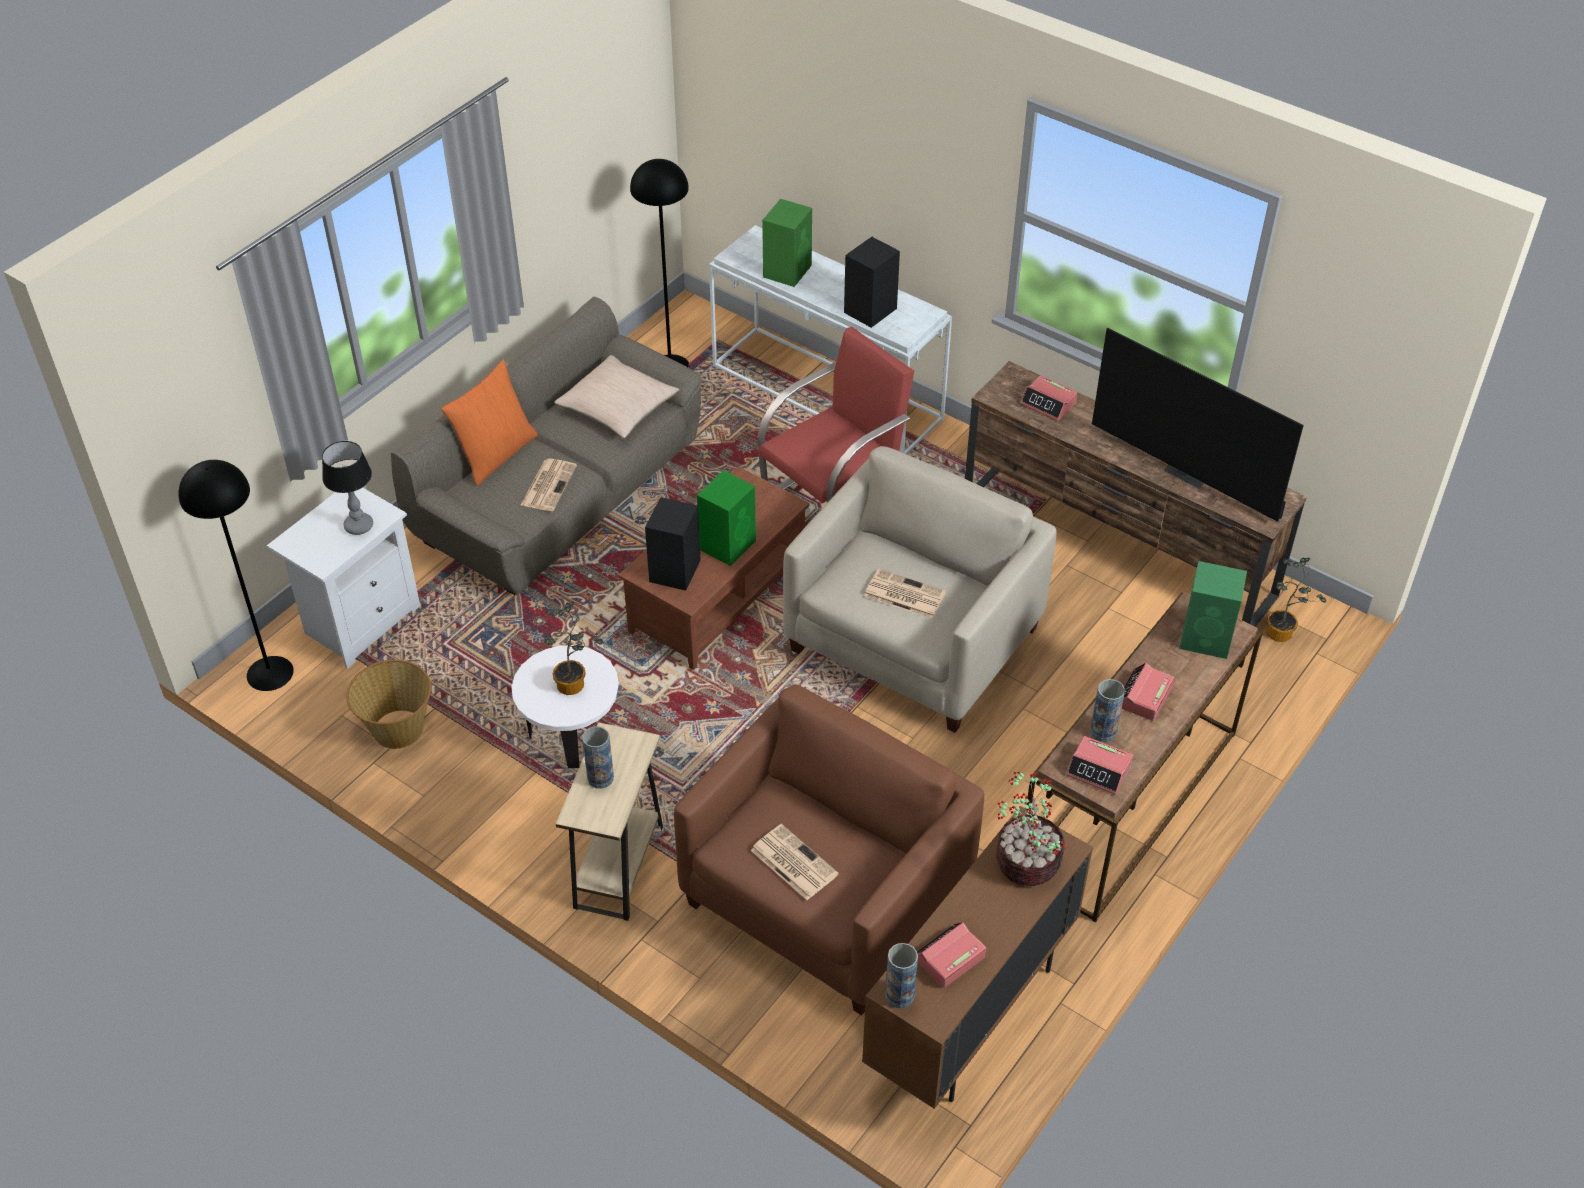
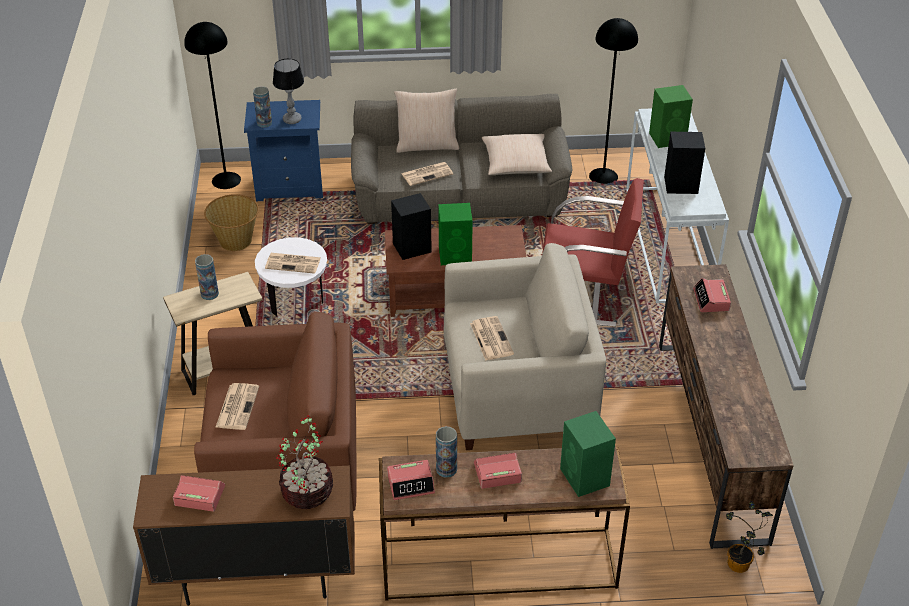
camera: 50 degrees right, 5 degrees down
white nightstand [267,487,420,669] -> blue nightstand [244,100,323,201]
orange pillow [441,359,538,486] -> beige pillow [394,88,459,153]
potted plant [544,602,603,695] -> newspaper [265,253,321,274]
vase [885,943,918,1008] -> vase moved to [253,86,272,127]
alarm clock [1066,736,1133,795] -> alarm clock turned 90 degrees counterclockwise [387,460,435,500]
television [1092,328,1304,522] -> none

